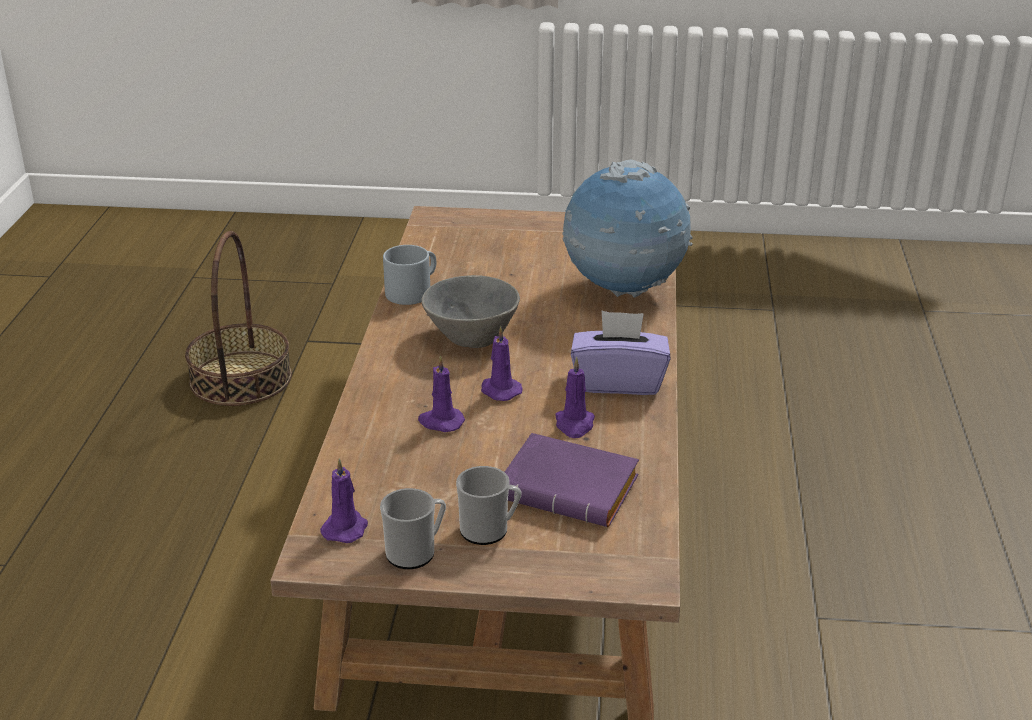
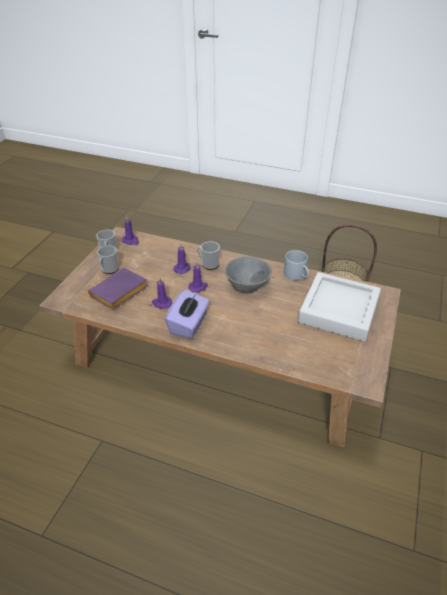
camera: 105 degrees right, 10 degrees up
globe [562,159,693,298] -> none
none -> mug [197,242,220,270]
none -> grey tray [298,272,381,342]

